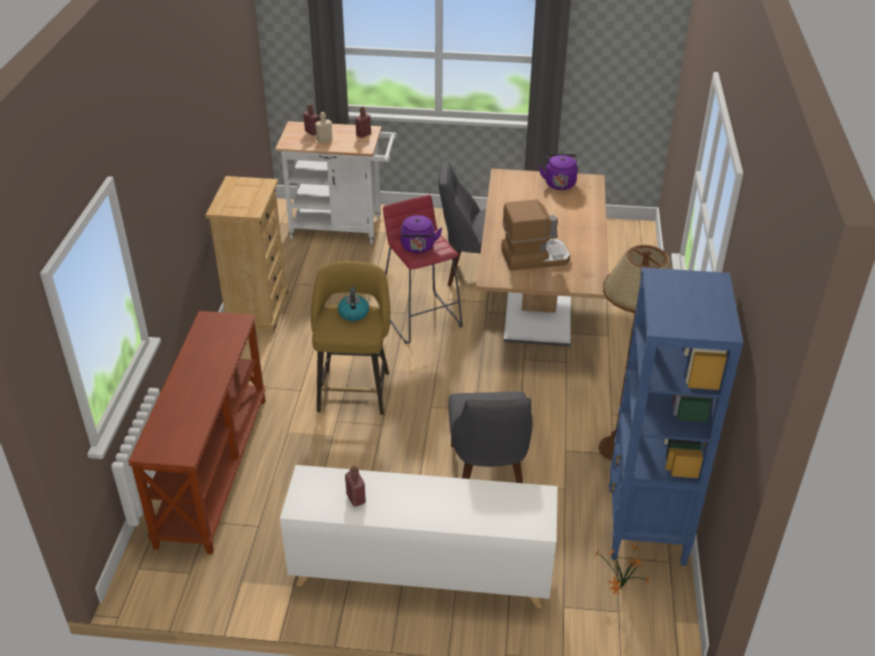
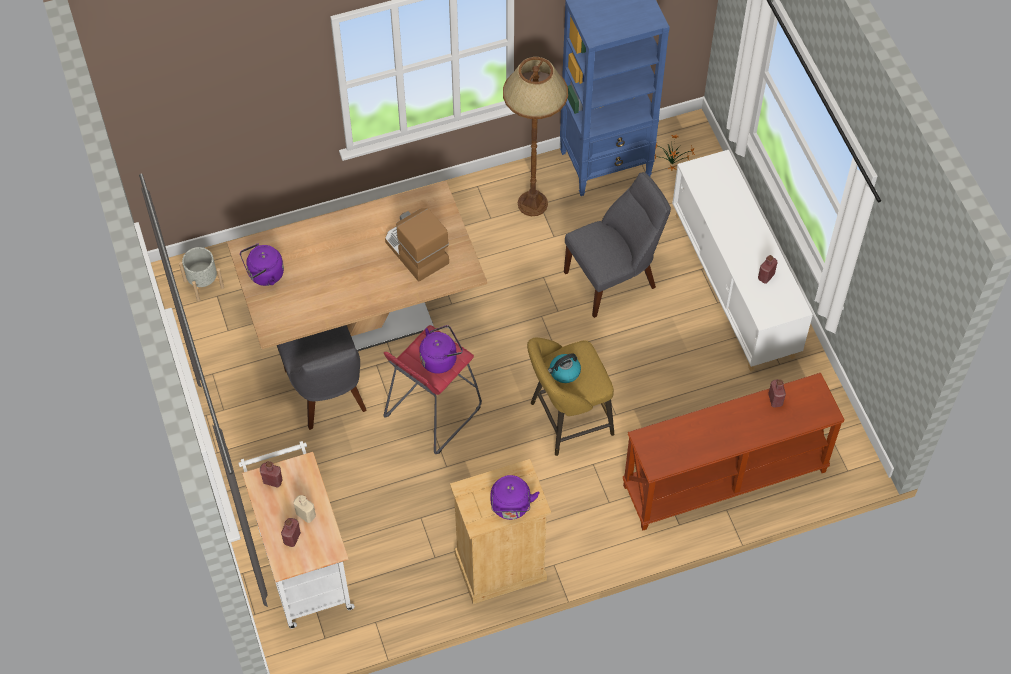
camera: 115 degrees left, 20 degrees up
none -> grey planter [179,247,224,302]
none -> purple kettle [490,475,539,520]
none -> red bottle [768,379,786,408]

